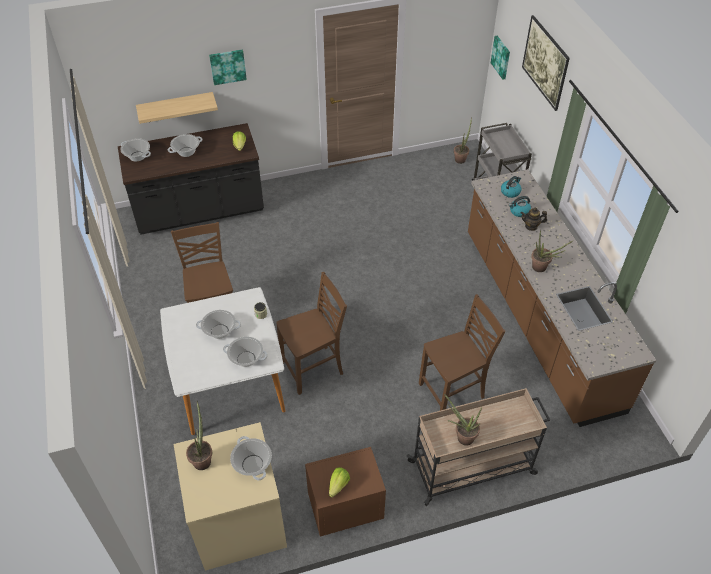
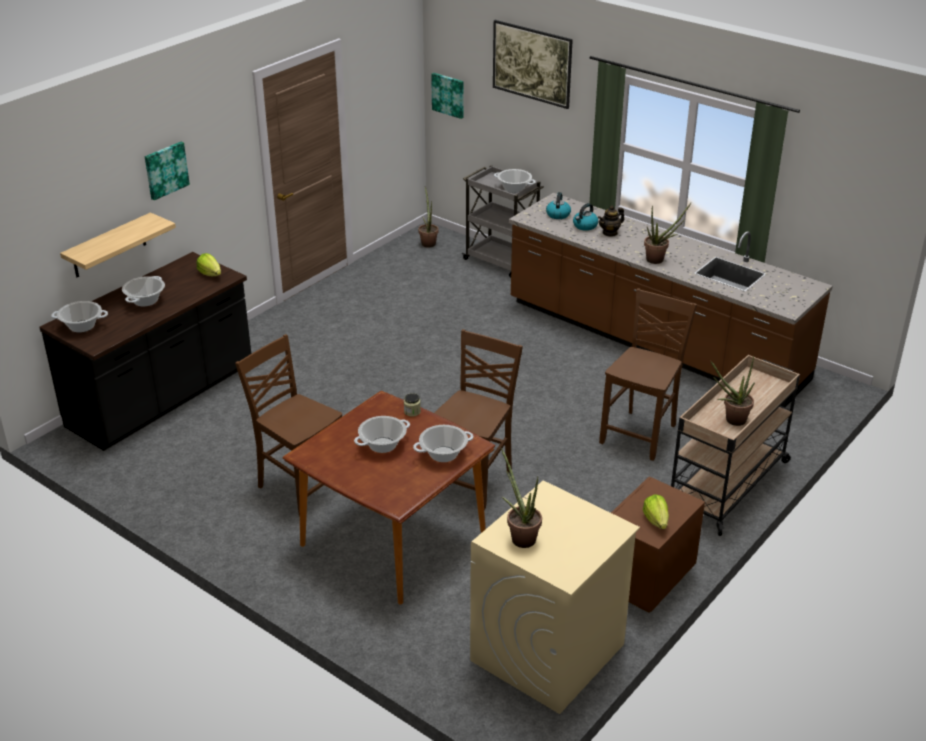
camera: 35 degrees left, 15 degrees down
white dining table [160,287,285,435] -> brown dining table [283,391,495,605]
cooking pot [230,436,272,481] -> cooking pot moved to [494,169,536,193]

